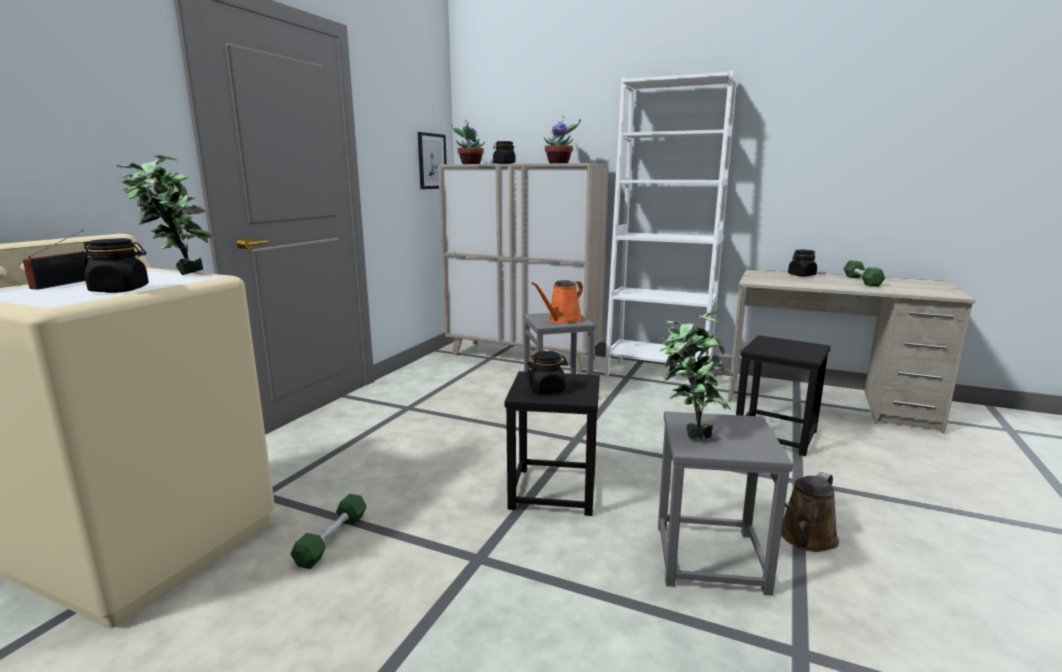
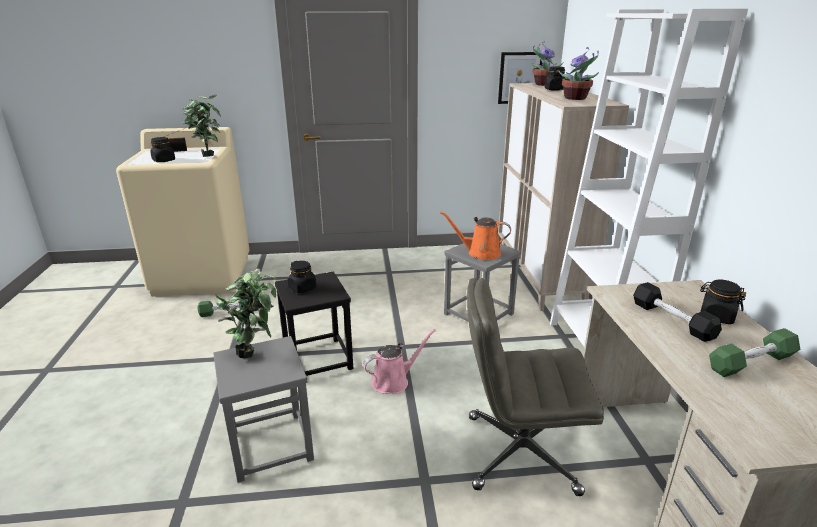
camera: 60 degrees right, 10 degrees up
black stool [736,335,831,456] -> grey office chair [467,278,604,496]
brown watering can [781,472,839,552] -> none
none -> pink watering can [363,329,436,394]
none -> black dumbbell [633,282,722,342]

